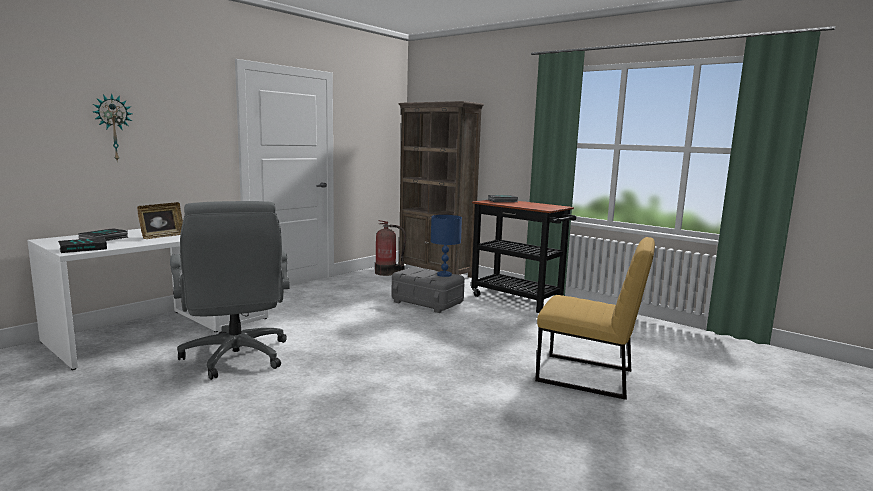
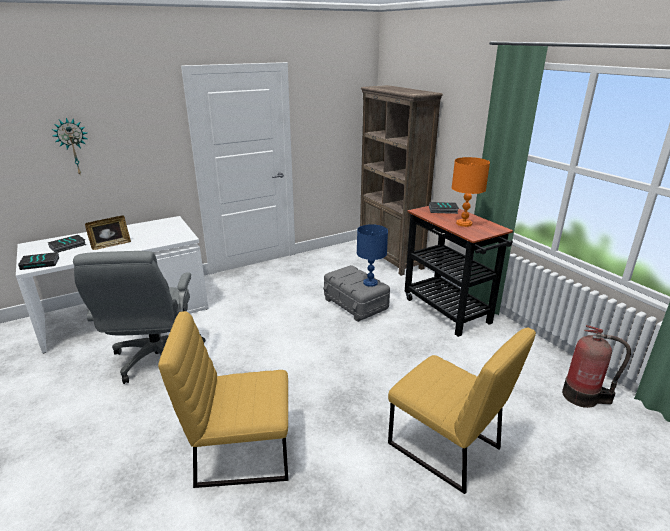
camera: 20 degrees right, 15 degrees up
fire extinguisher [375,220,406,276] -> fire extinguisher moved to [562,325,631,408]
none -> yellow chair [158,311,288,488]
none -> orange table lamp [452,157,490,227]

